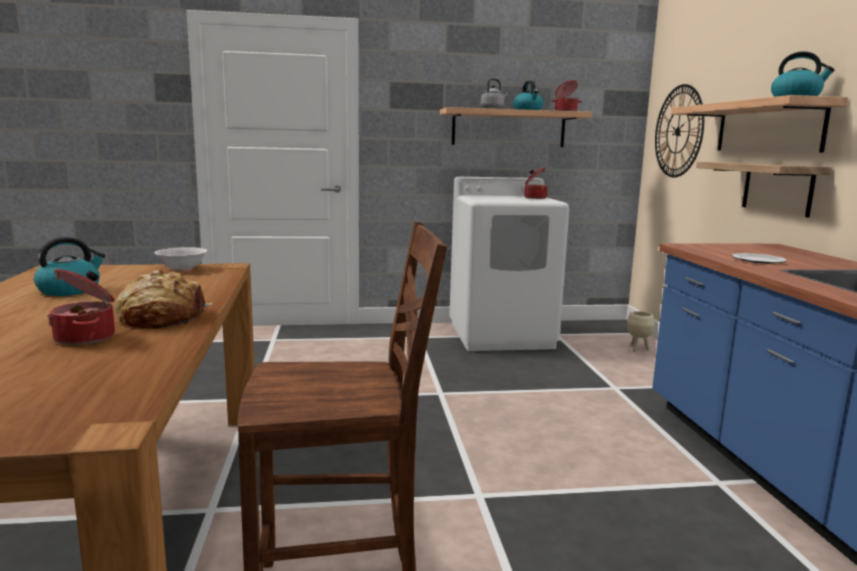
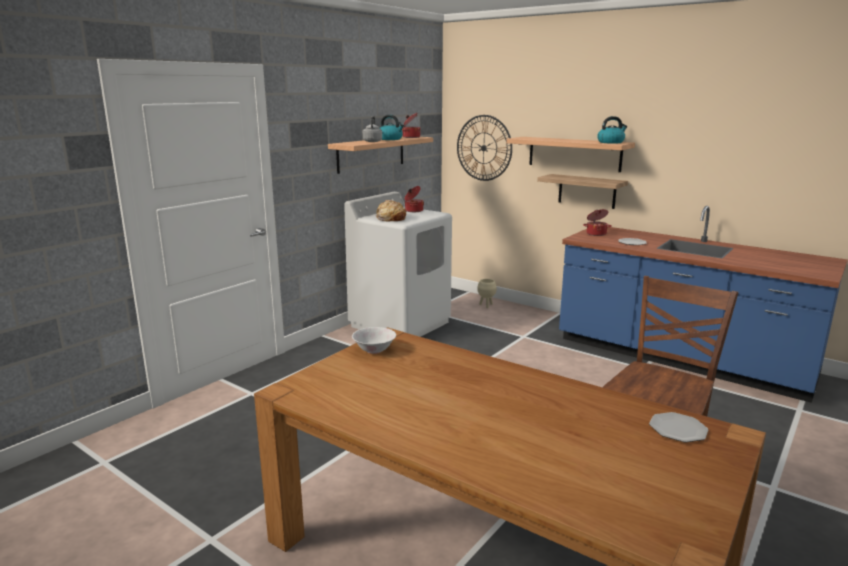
camera: 45 degrees left, 5 degrees up
kettle [34,237,105,296] -> none
cooking pot [47,269,115,345] -> cooking pot moved to [583,209,612,236]
bread [115,270,212,328] -> bread moved to [376,200,406,221]
none -> plate [649,412,708,442]

